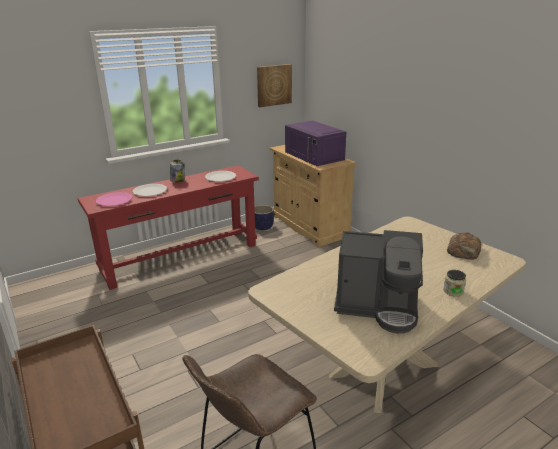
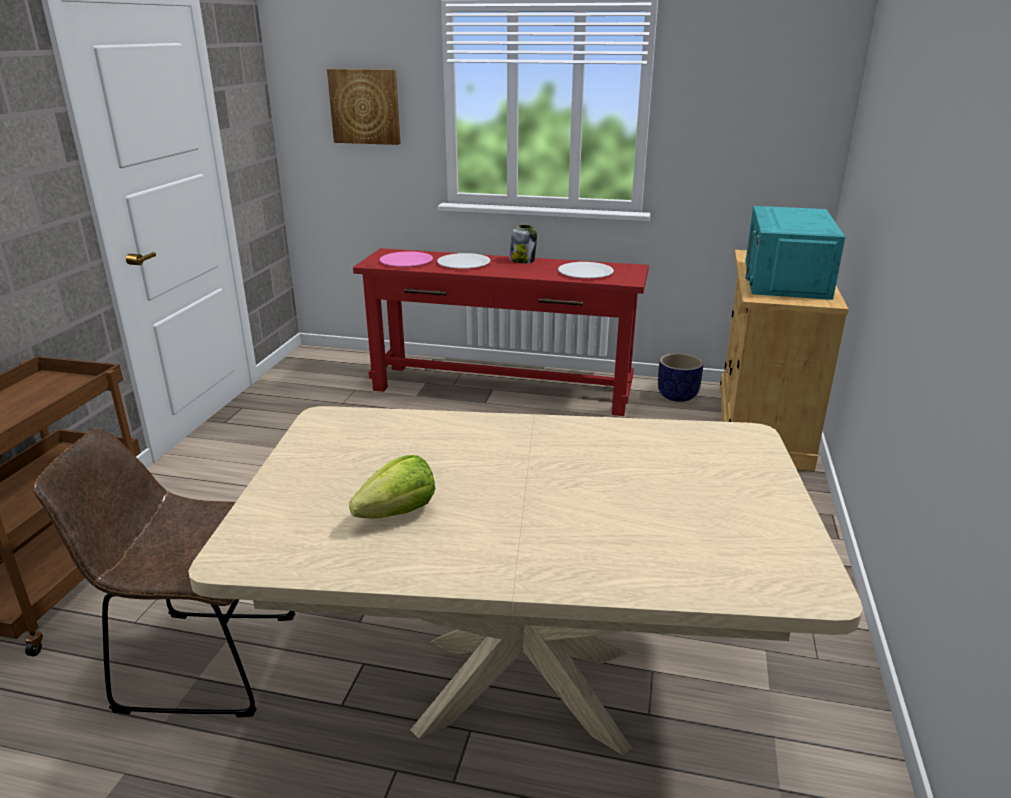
camera: 45 degrees right, 0 degrees up
picture [257,64,292,107] -> picture moved to [327,69,401,145]
purple microwave [285,121,346,166] -> turquoise microwave [745,206,845,300]
coffee machine [334,230,423,334] -> lettuce [349,455,435,518]
jar [443,270,466,297] -> none
bread [447,232,481,260] -> none

